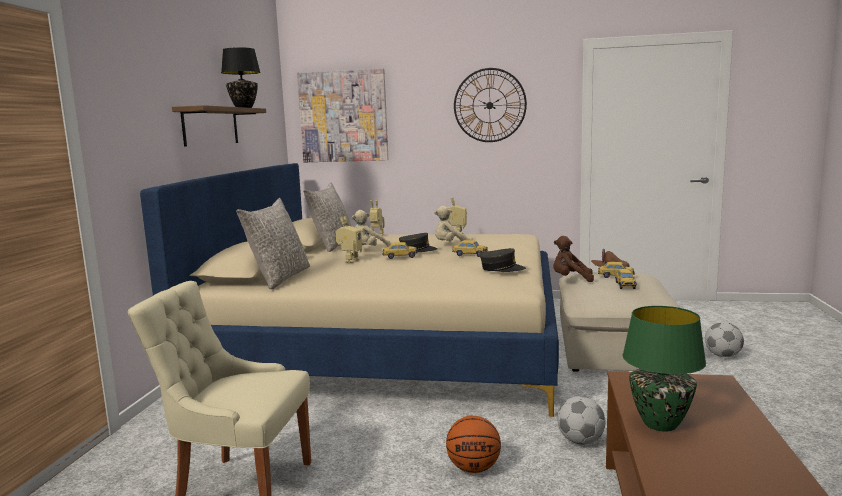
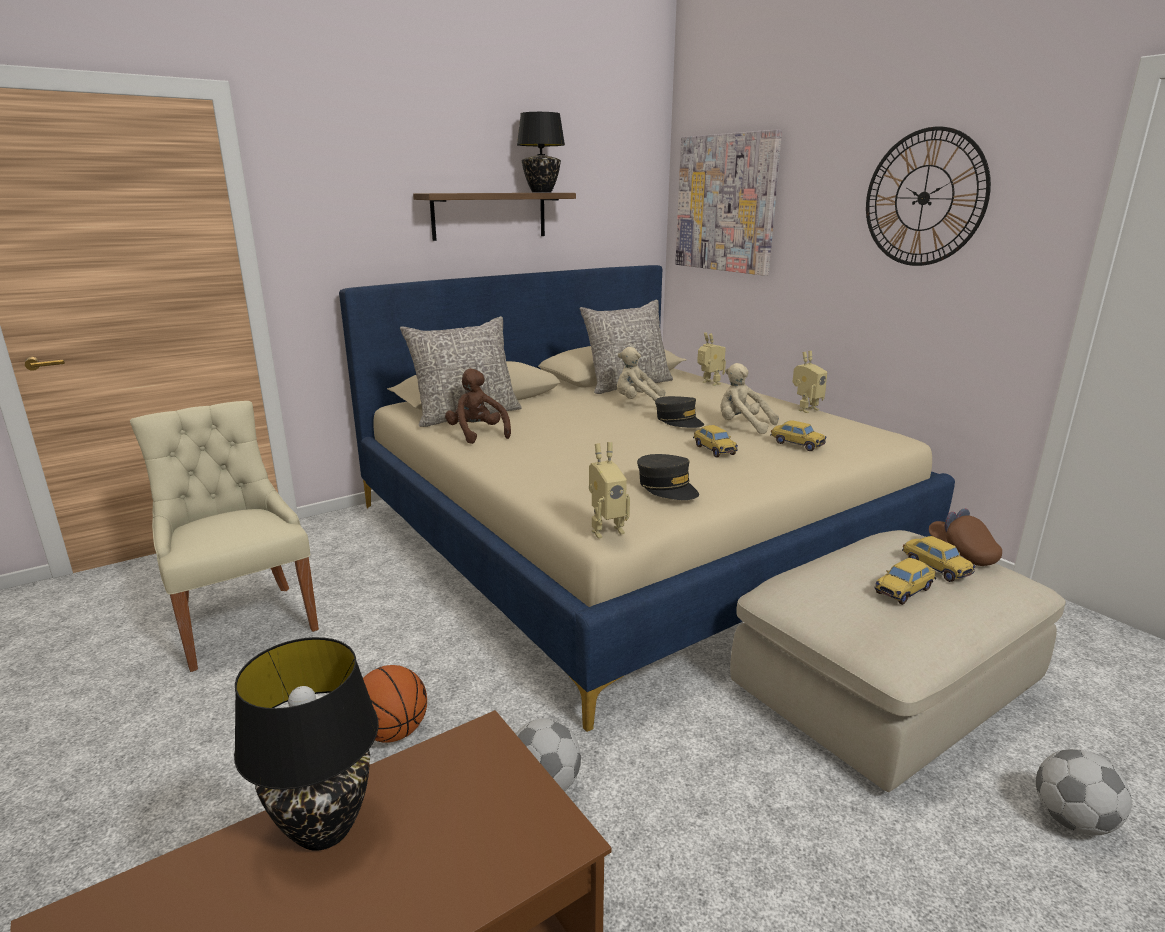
camera: 45 degrees right, 10 degrees up
toy robot [336,216,362,263] -> toy robot moved to [589,442,630,539]
toy car [383,242,418,259] -> toy car moved to [770,420,826,451]
brown plush toy [553,236,594,282] -> brown plush toy moved to [445,368,511,444]
green table lamp [623,306,706,431] -> black table lamp [234,637,379,851]

